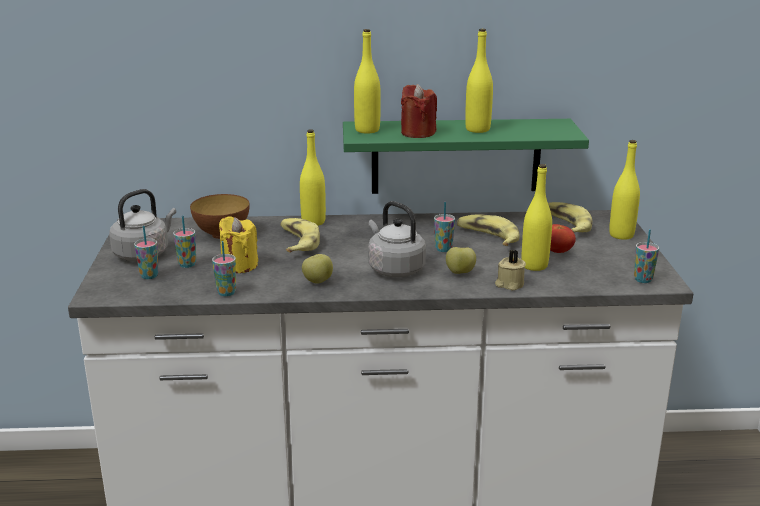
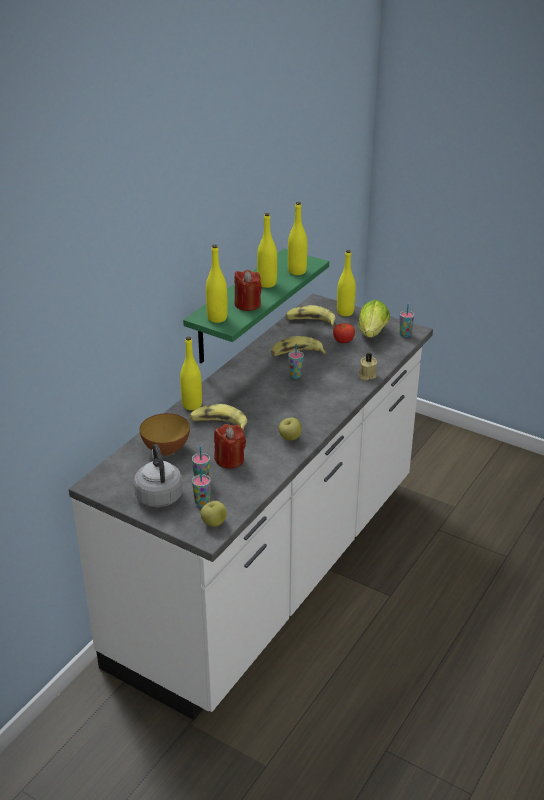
camera: 55 degrees left, 10 degrees up
cup [212,241,236,296] -> none
yellow candle [219,216,258,273] -> red candle [214,424,246,469]
grey kettle [368,201,426,277] -> none
apple [446,247,476,274] -> apple moved to [200,501,227,527]
yellow bottle [521,164,552,271] -> yellow bottle moved to [288,202,307,275]
none -> lettuce [358,300,390,338]

